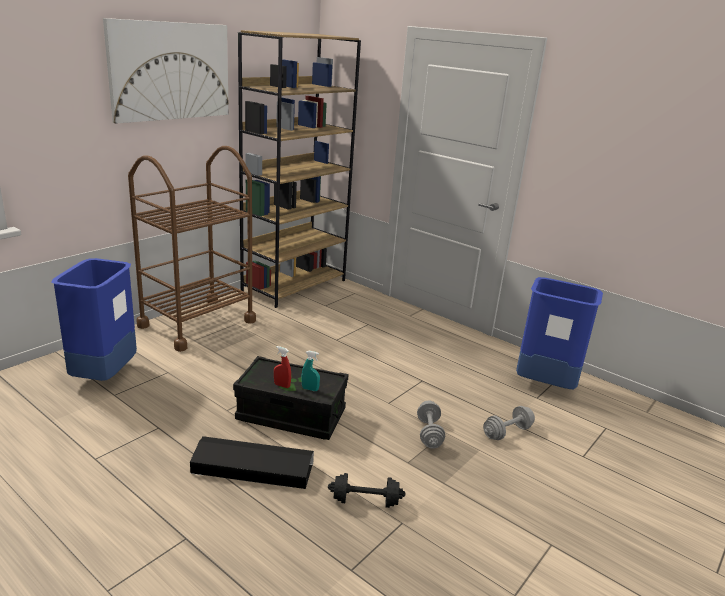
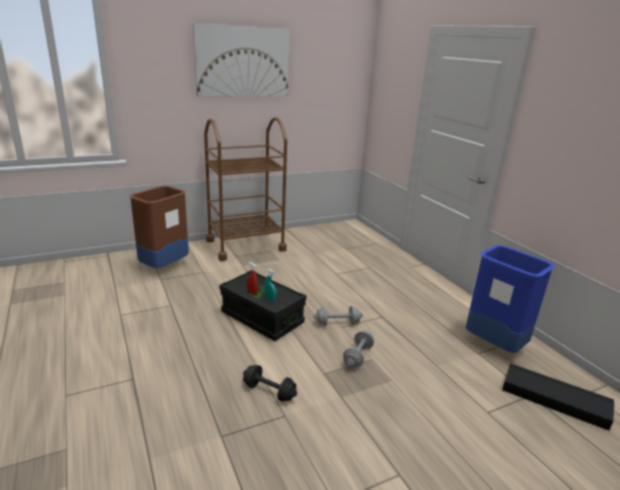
camera: 25 degrees right, 0 degrees up
blue trash can [51,258,137,381] -> brown trash can [129,186,189,268]
black storage box [190,436,314,489] -> black storage box moved to [502,363,614,430]
brown bookcase [238,30,361,308] -> none
grey dumbbell [483,406,535,440] -> grey dumbbell moved to [314,306,363,326]

